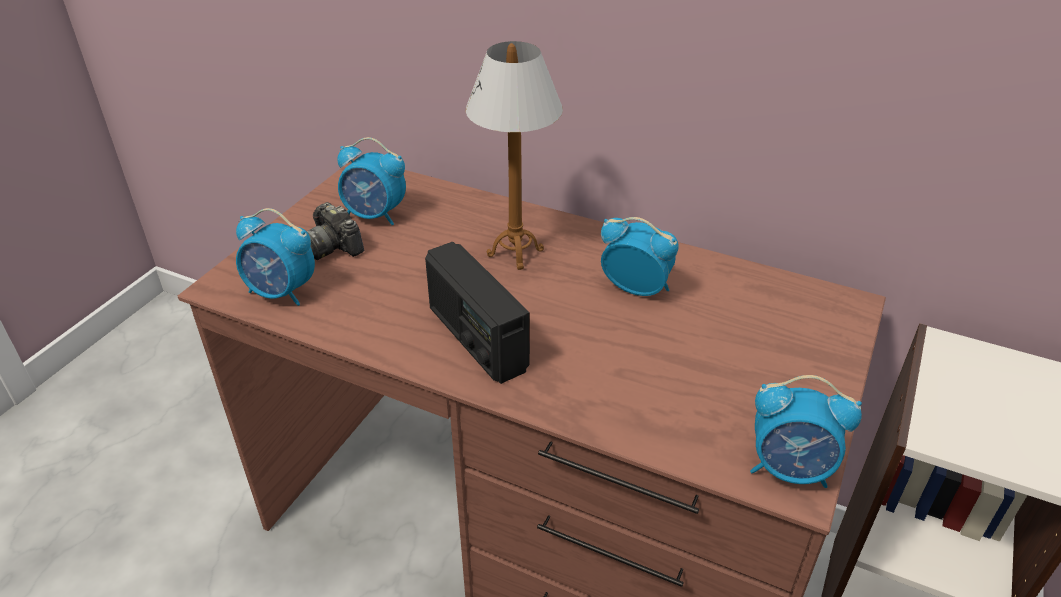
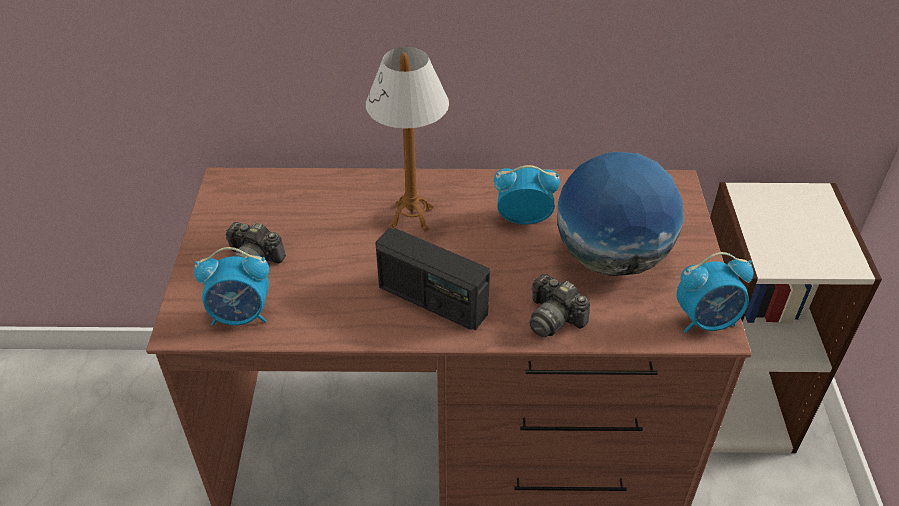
camera: 25 degrees left, 5 degrees up
alarm clock [337,137,406,225] -> none
none -> camera [529,274,590,337]
none -> globe [557,152,684,276]

